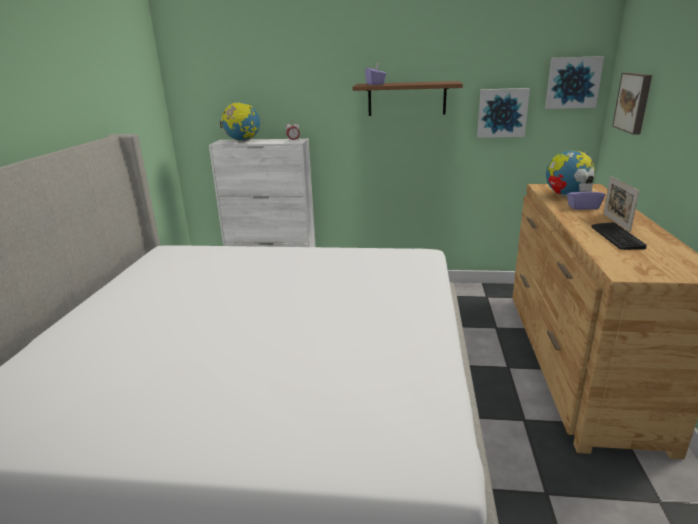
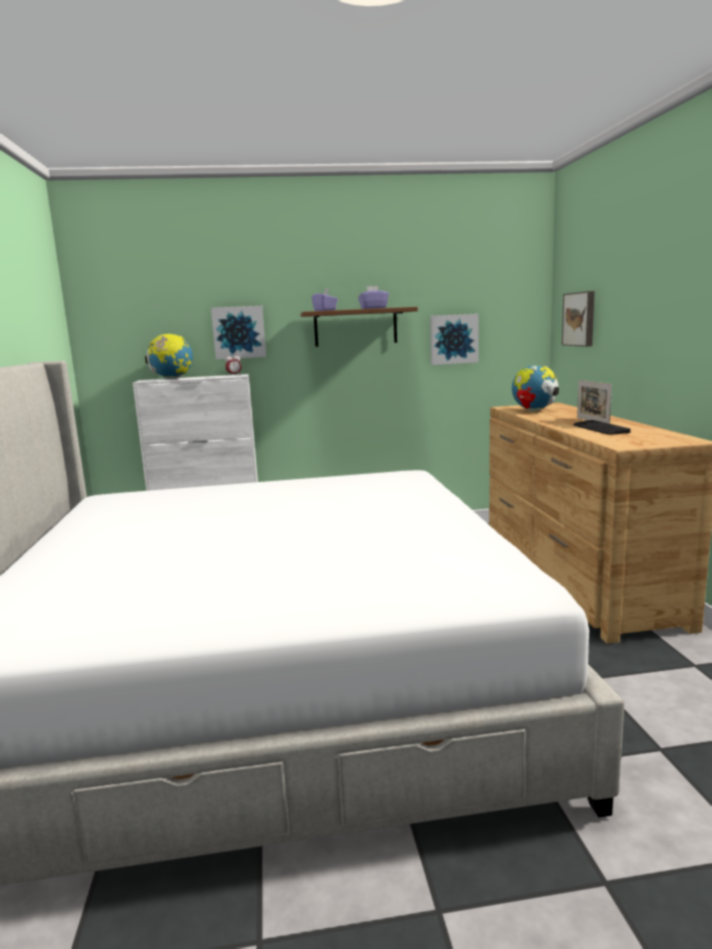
camera: 15 degrees left, 10 degrees down
picture [545,56,604,109] -> picture moved to [211,306,266,360]
purple tissue box [567,183,605,210] -> purple tissue box moved to [358,286,389,309]

